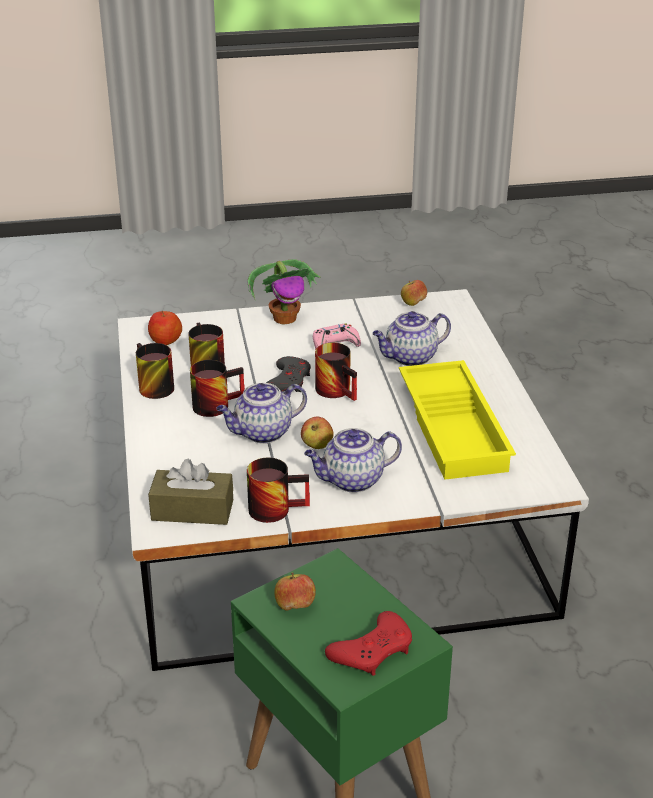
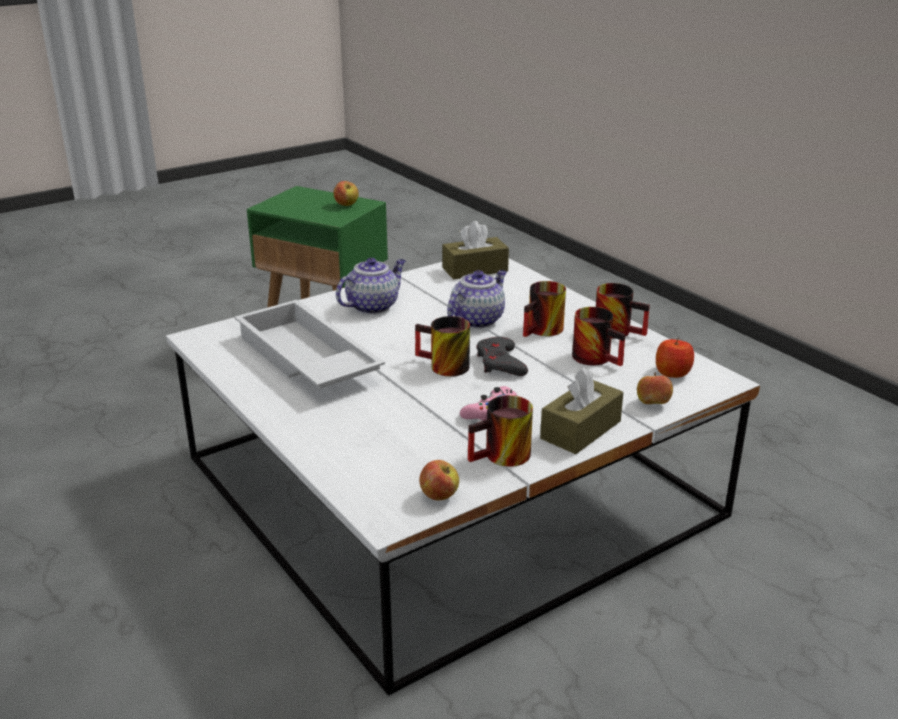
camera: 155 degrees right, 5 degrees down
mug [247,458,310,523] -> mug moved to [468,395,533,467]
potted plant [248,259,321,324] -> brown tissue box [540,367,624,454]
apple [301,416,333,449] -> apple moved to [637,372,673,404]
red game controller [325,611,412,676] -> none
teapot [372,311,451,366] -> none
yellow tray [399,360,516,480] -> white tray [235,300,385,389]

